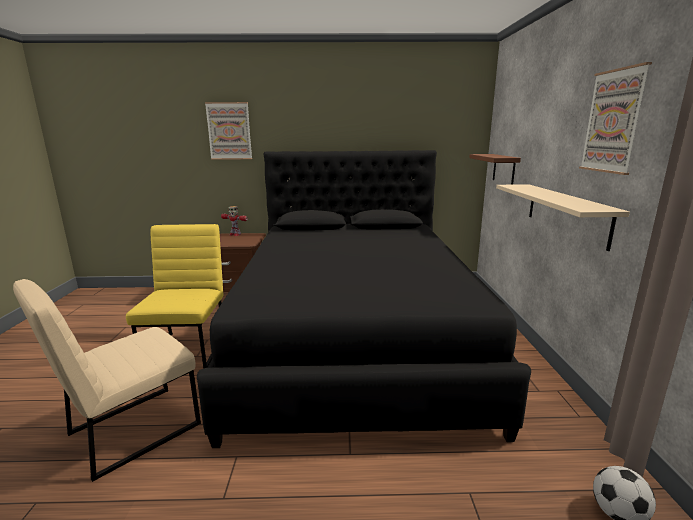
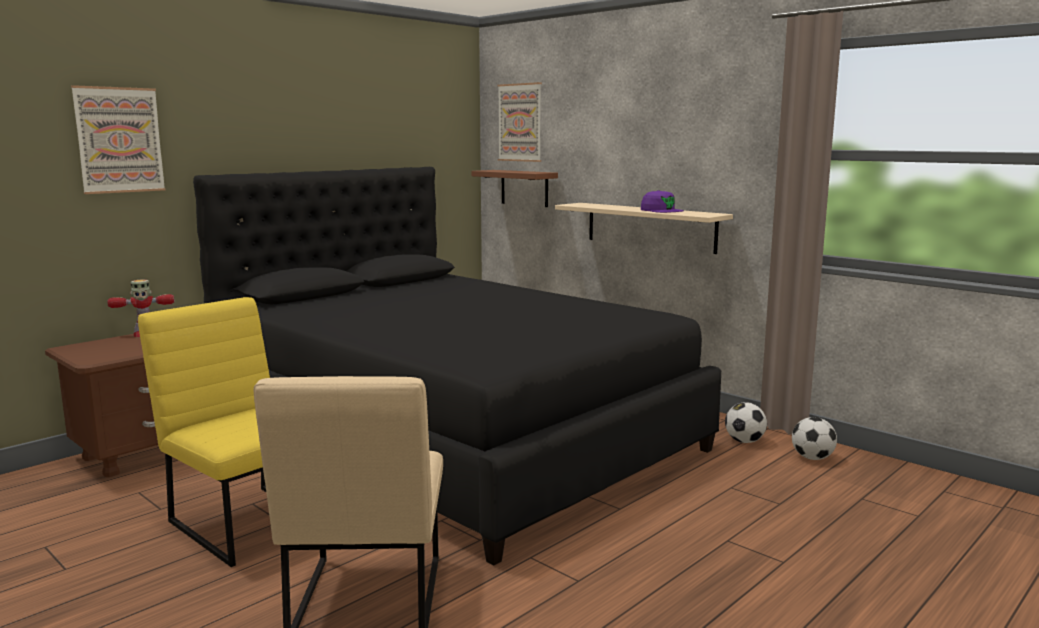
camera: 45 degrees left, 5 degrees down
picture [579,62,652,175] -> picture moved to [497,82,542,162]
none -> purple cap [641,190,684,213]
none -> football [725,402,767,443]

